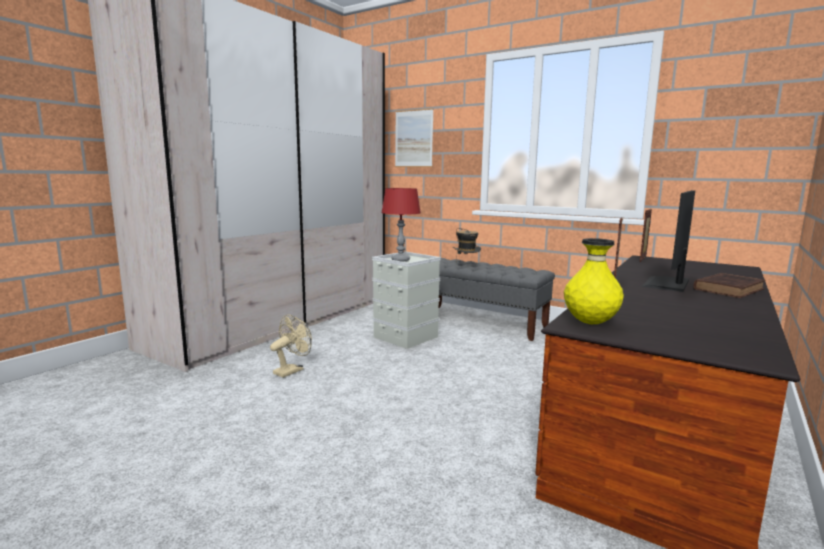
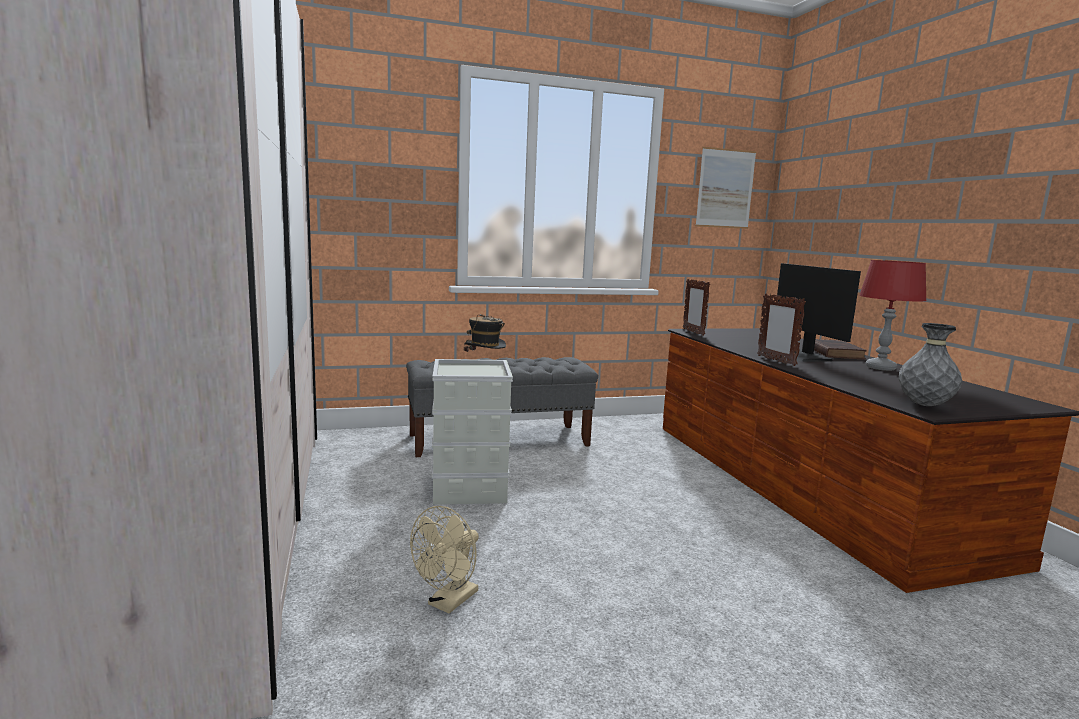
camera: 50 degrees left, 0 degrees up
beige fan [270,315,312,378] -> beige fan turned 135 degrees counterclockwise [410,506,479,614]
red table lamp [381,188,421,262] -> red table lamp moved to [859,260,927,371]
picture [395,108,434,167] -> picture moved to [695,147,757,229]
yellow vase [564,238,624,324] -> grey vase [899,323,962,406]

